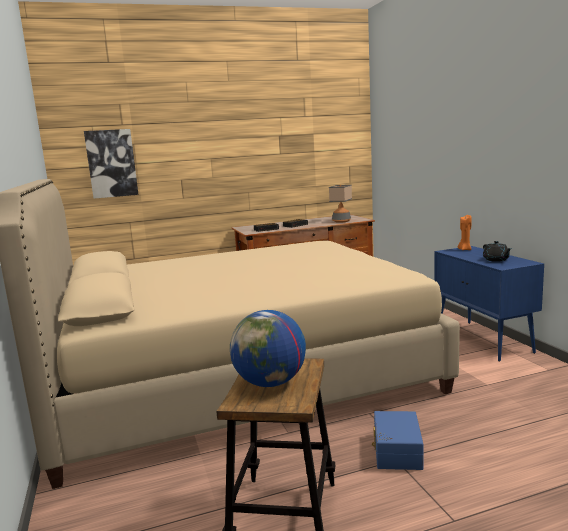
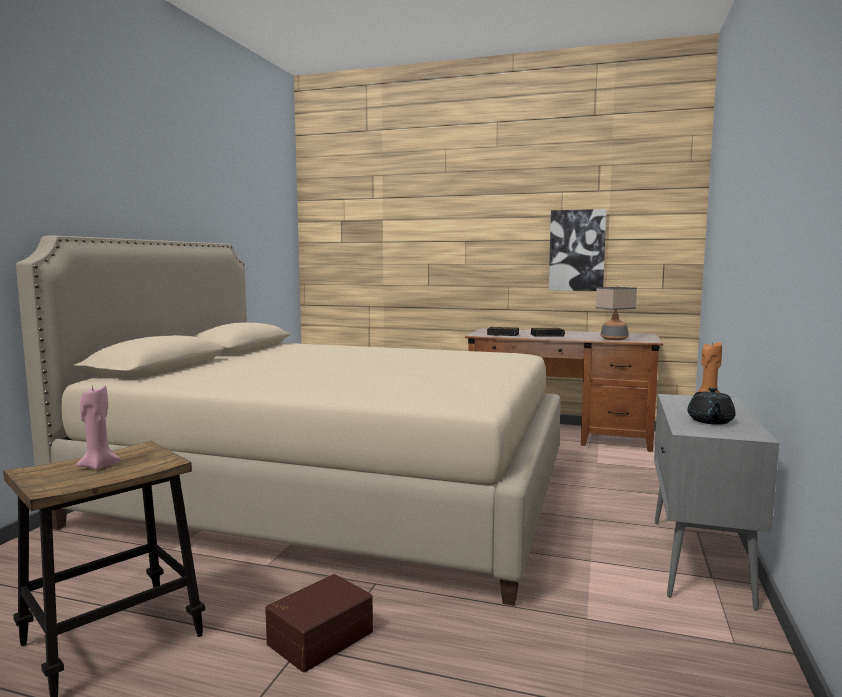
camera: 35 degrees right, 5 degrees down
picture [84,129,139,199] -> picture moved to [549,209,607,291]
globe [230,310,306,387] -> pink candle [76,385,121,470]
blue storage box [372,411,423,470] -> brown storage box [265,574,373,673]
blue cabinet [434,246,544,362] -> grey cabinet [654,394,779,611]

